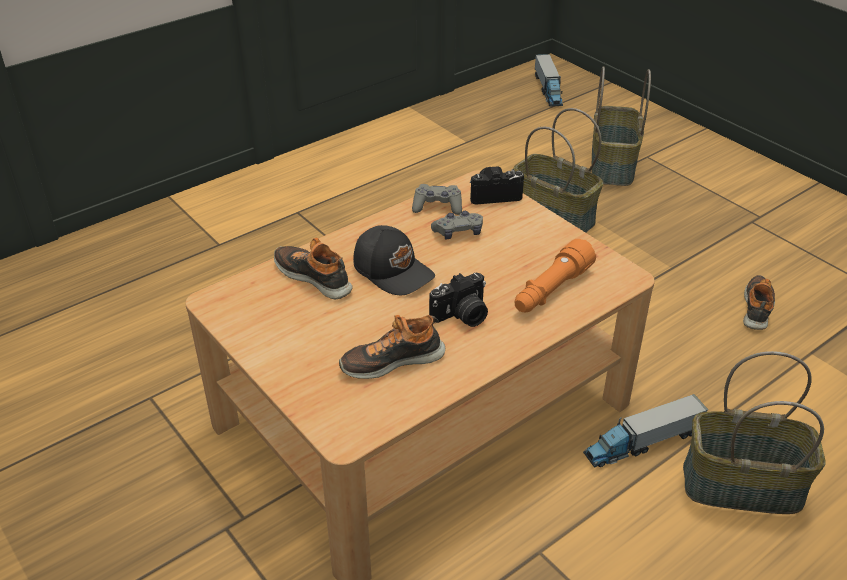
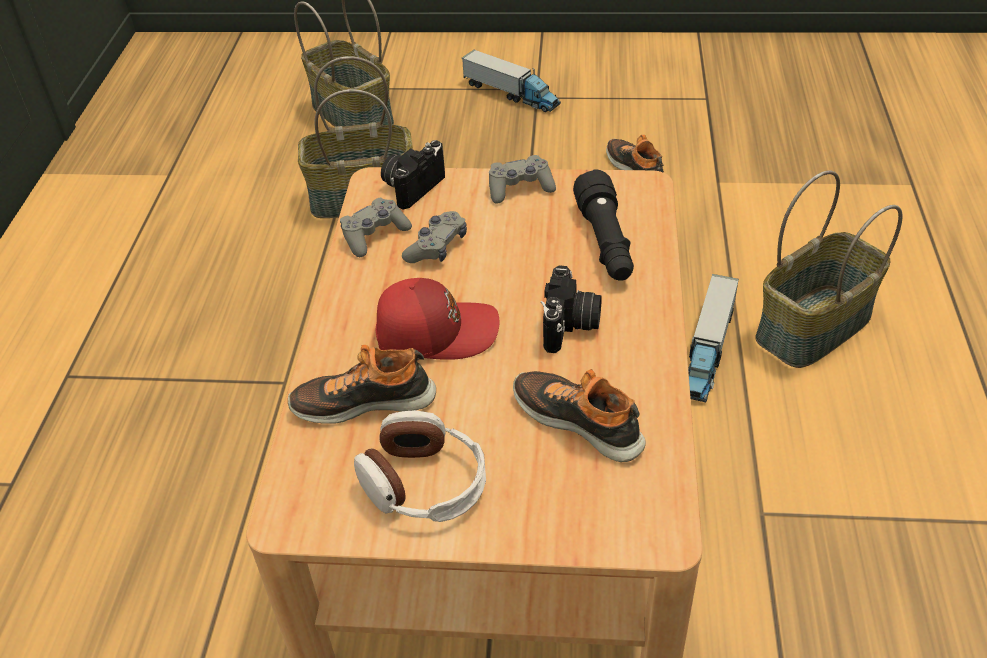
camera: 45 degrees left, 5 degrees up
shoe [339,315,445,379] -> shoe turned 105 degrees clockwise [513,369,646,462]
black cap [353,225,435,295] -> red cap [375,278,500,360]
orange flashlight [515,239,596,312] -> black flashlight [573,170,634,281]
toy truck [535,54,563,106] -> toy truck moved to [462,50,561,112]
none -> headphones [354,410,486,522]
none -> grey game controller [489,155,556,203]

